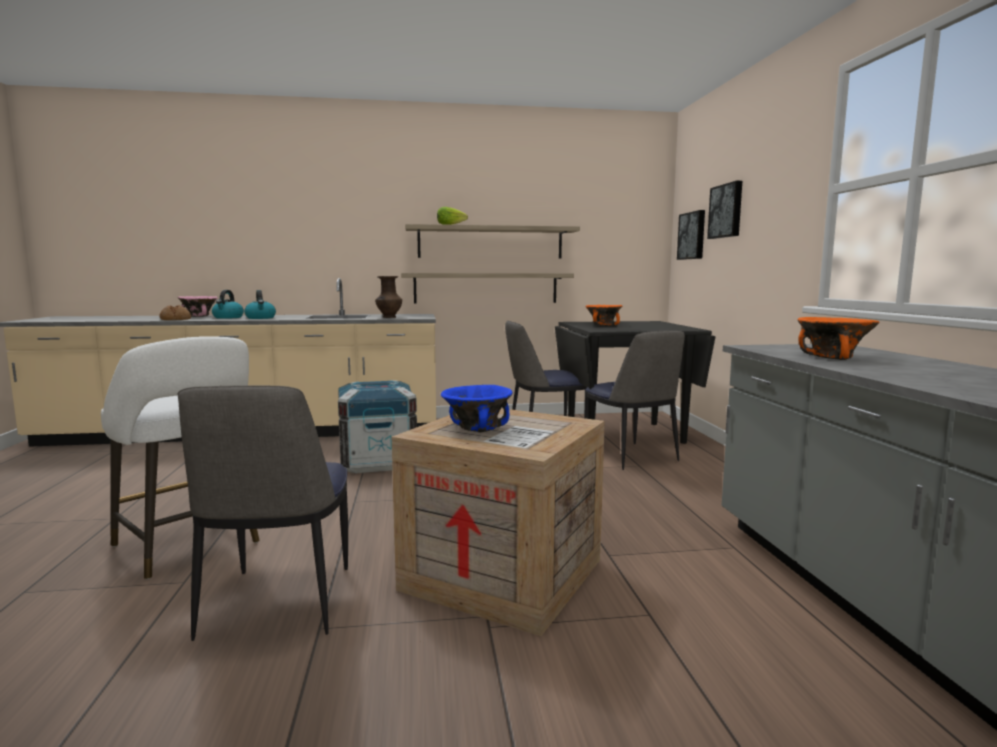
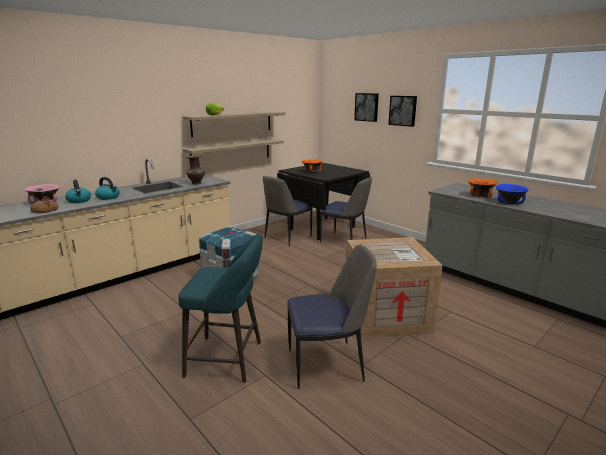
camera: 35 degrees left, 10 degrees up
white stool [101,336,259,580] -> turquoise stool [178,234,263,383]
chair [177,386,348,641] -> chair turned 60 degrees counterclockwise [287,245,377,389]
blue bowl [441,385,512,432] -> blue bowl moved to [495,184,529,204]
picture [677,210,705,260] -> picture moved to [388,96,417,127]

